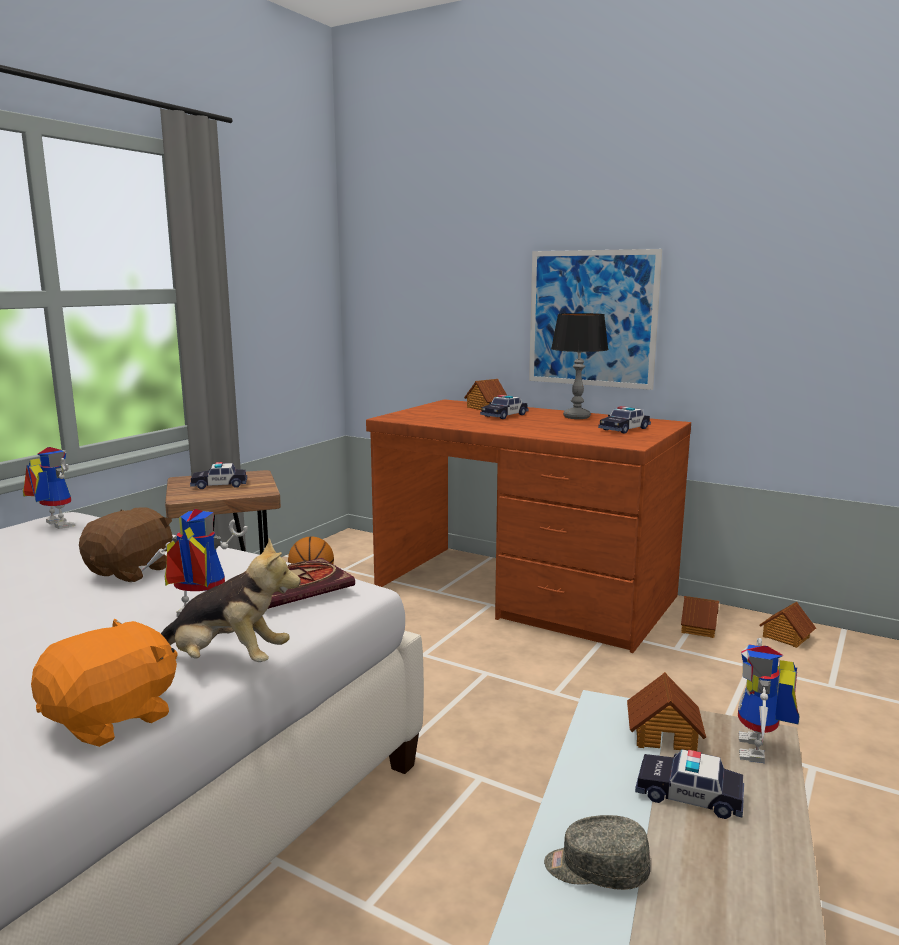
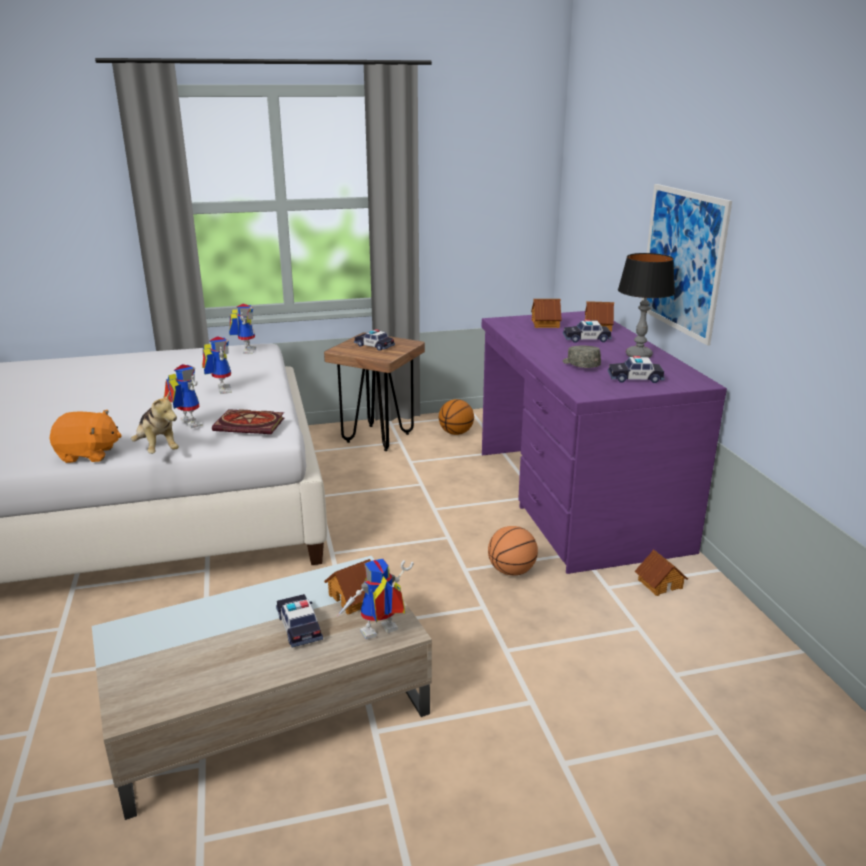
camera: 45 degrees right, 10 degrees up
brown plush toy [79,507,173,582] -> toy robot [202,336,232,394]
brown desk [366,399,691,653] -> purple desk [482,311,727,574]
grey cap [544,815,651,890] -> grey cap moved to [563,346,601,368]
toy house [759,601,816,648] -> toy house moved to [531,299,562,328]
none -> basketball [488,526,538,575]

